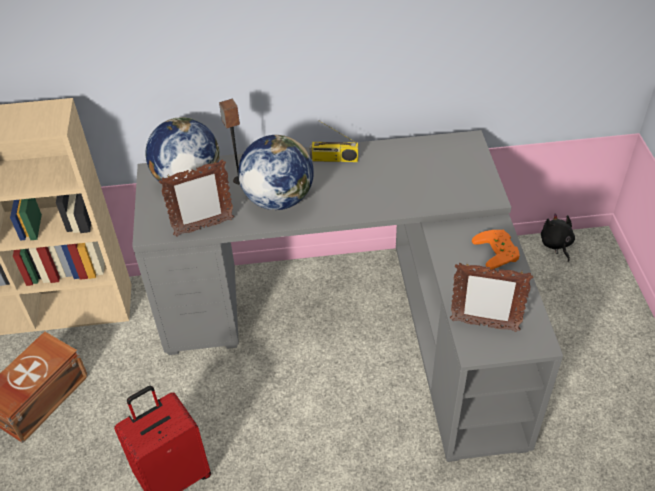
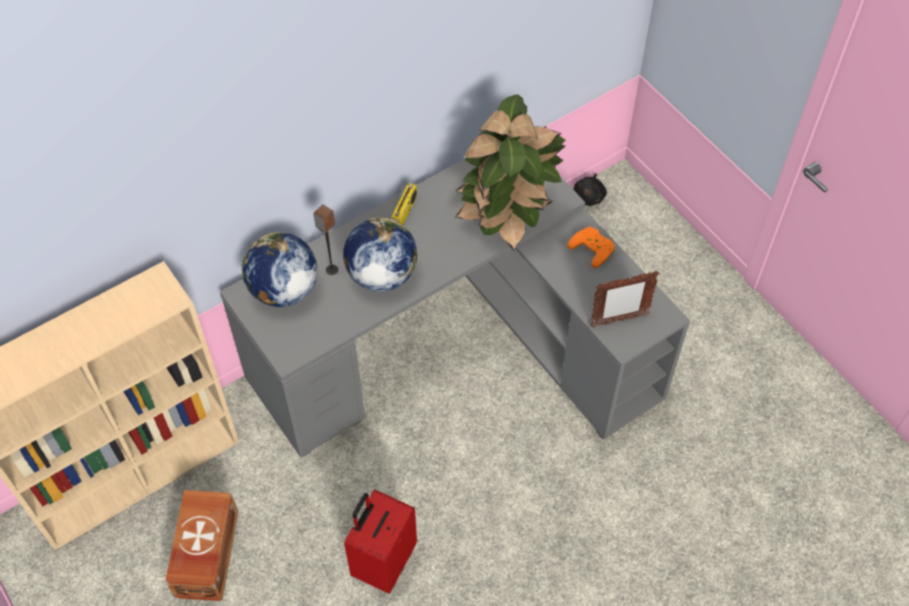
camera: 30 degrees left, 10 degrees up
picture frame [159,159,234,237] -> none
radio [310,120,358,162] -> radio turned 45 degrees counterclockwise [391,183,417,225]
black plush toy [541,214,575,262] -> black plush toy turned 120 degrees counterclockwise [573,174,607,206]
none -> potted plant [455,94,566,251]

